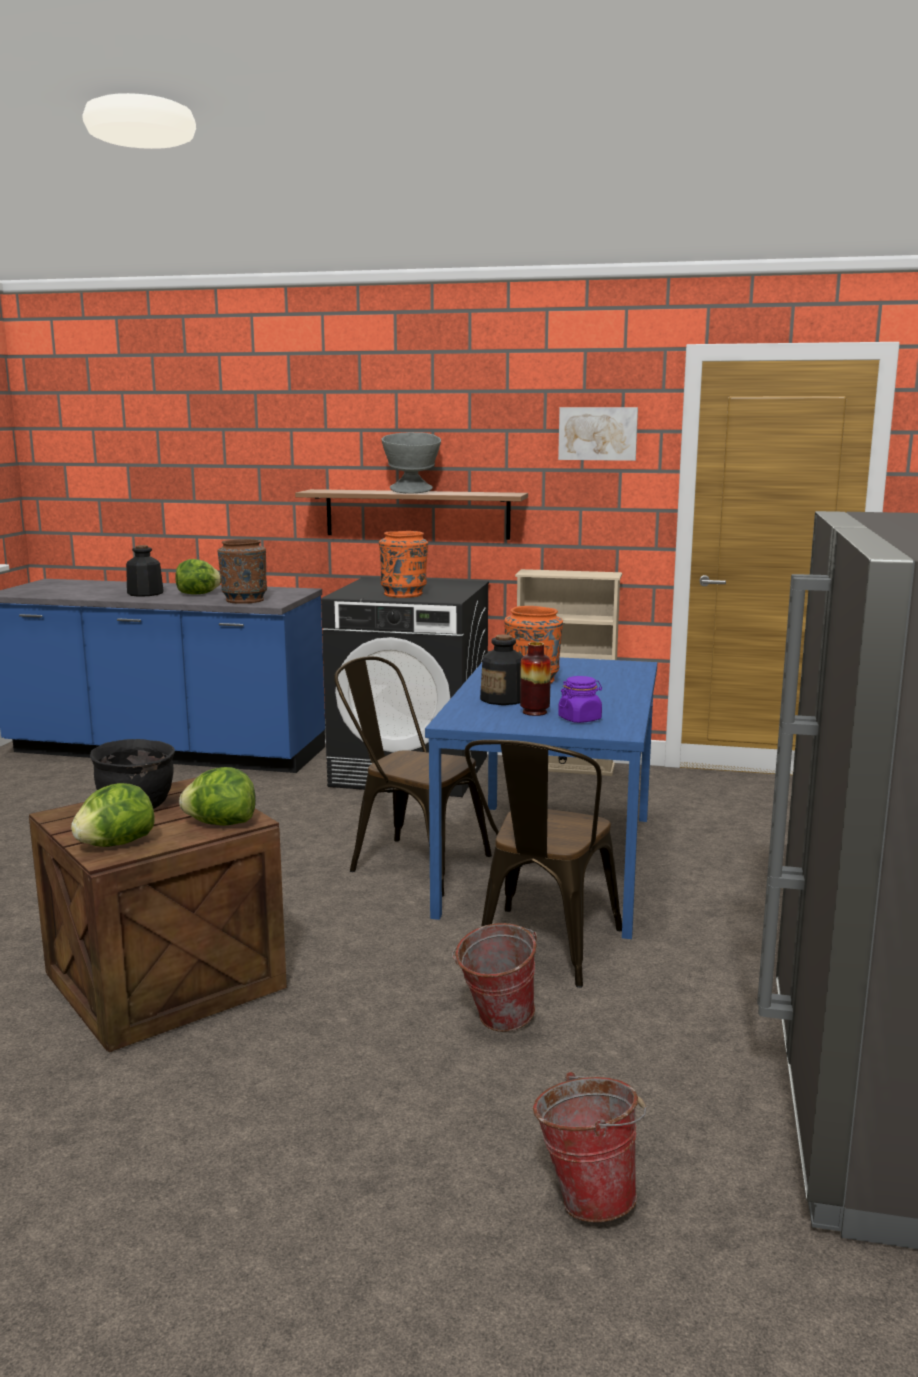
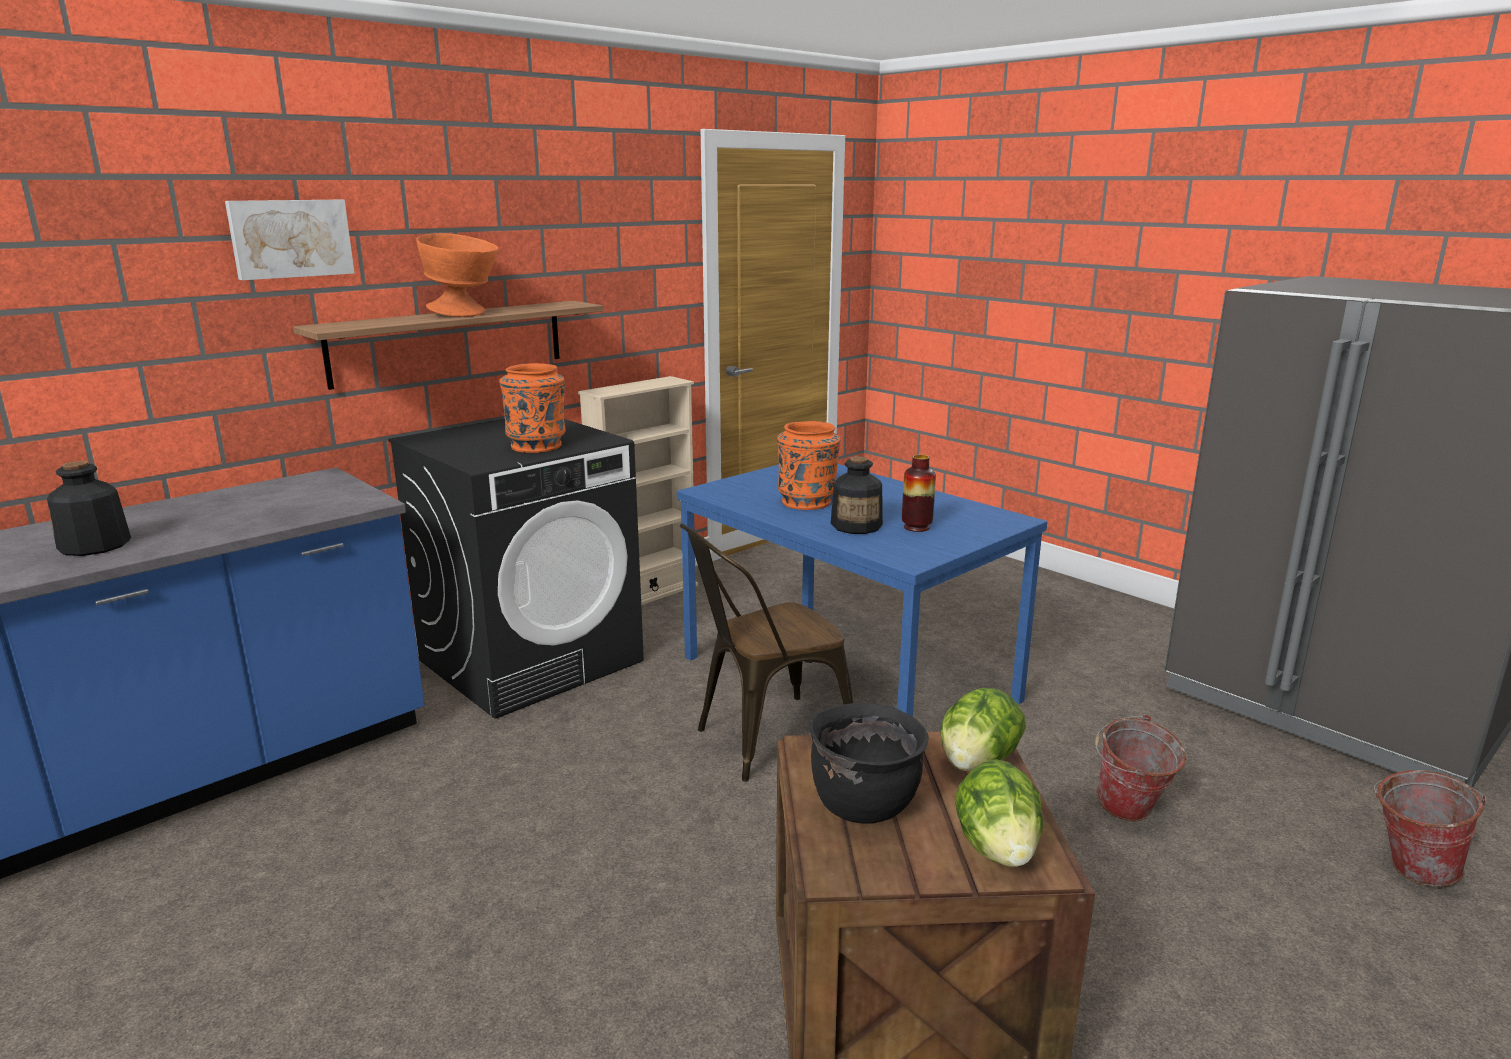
camera: 55 degrees left, 5 degrees up
lettuce [175,559,221,594] -> none
brown vase [217,539,267,604] -> none
grey bowl [381,432,441,494] -> orange bowl [416,234,499,317]
brown chair [465,740,622,988] -> none
picture [558,407,638,461] -> picture moved to [225,200,355,280]
purple jar [558,676,602,723] -> none

